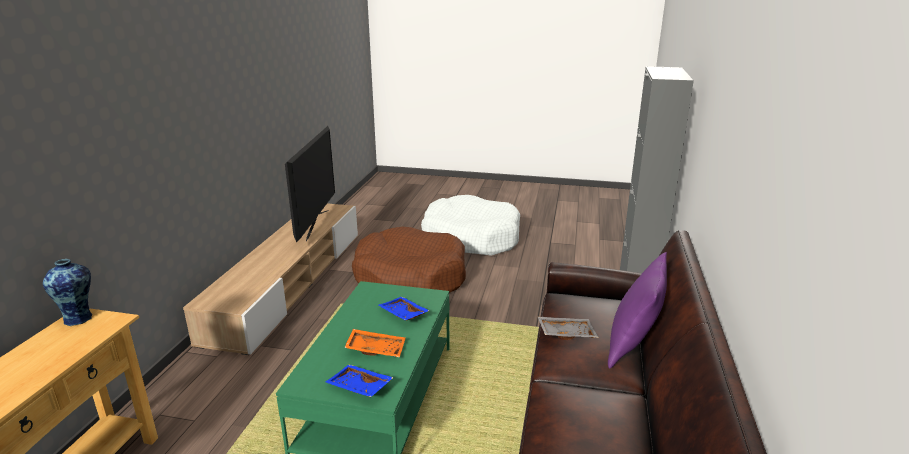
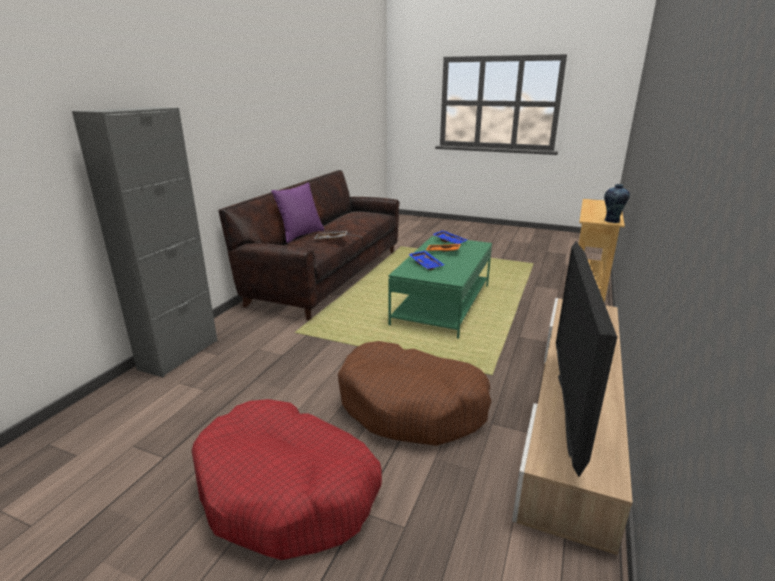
camera: 170 degrees left, 0 degrees up
white dog bed [421,195,520,256] -> red dog bed [192,399,382,560]

